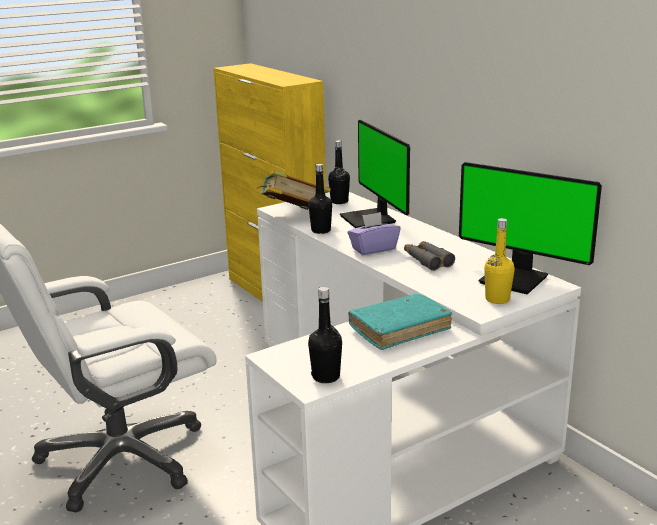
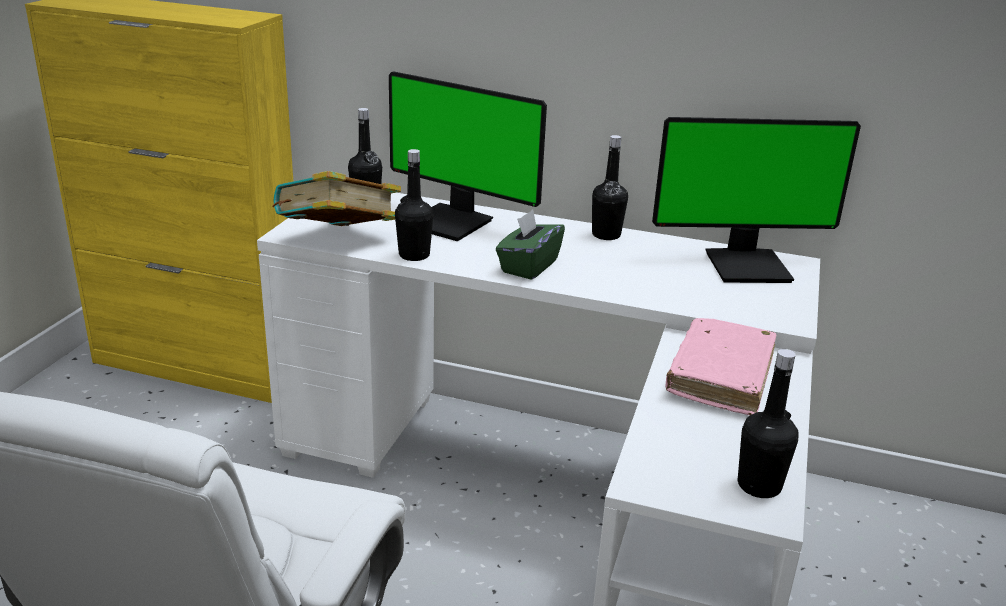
camera: 40 degrees left, 5 degrees up
purple tissue box [348,212,401,255] -> green tissue box [496,210,565,280]
turquoise book [348,294,452,350] -> pink book [666,318,776,415]
grey binoculars [404,241,455,271] -> none
yellow bottle [484,218,515,304] -> none
none -> black bottle [592,135,628,240]

